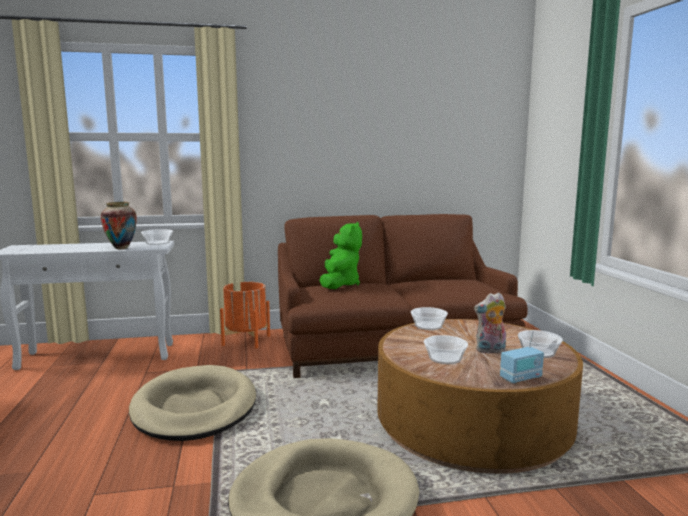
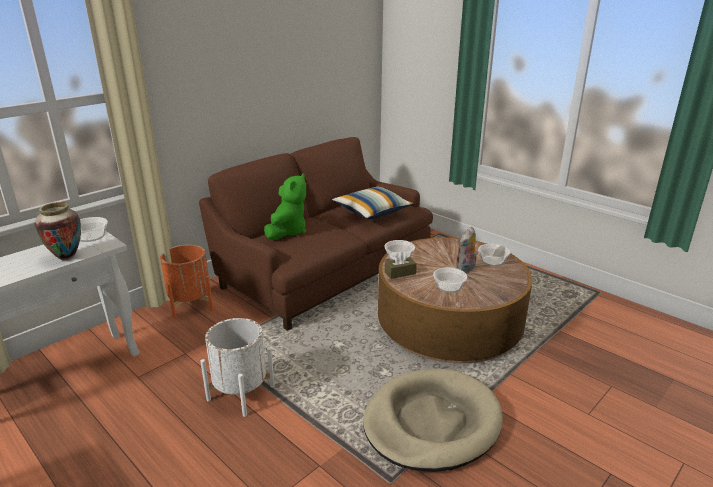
camera: 35 degrees left, 15 degrees up
beige dog bed [129,365,256,441] -> white planter [200,318,275,417]
green plush toy [319,222,362,289] -> green plush toy turned 45 degrees clockwise [264,173,306,240]
radio [500,331,544,384] -> none
none -> pillow [332,187,414,219]
none -> brown tissue box [385,251,417,279]

